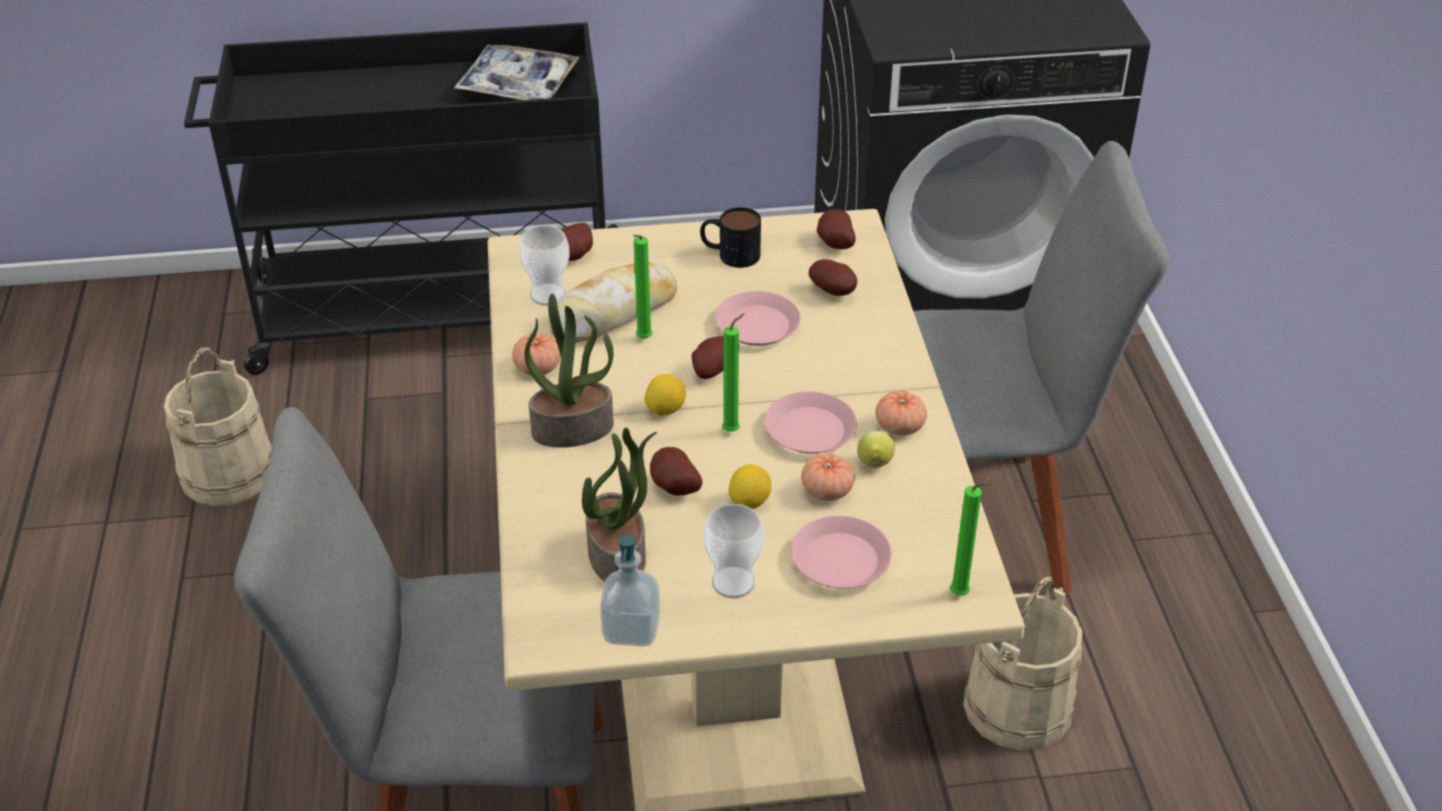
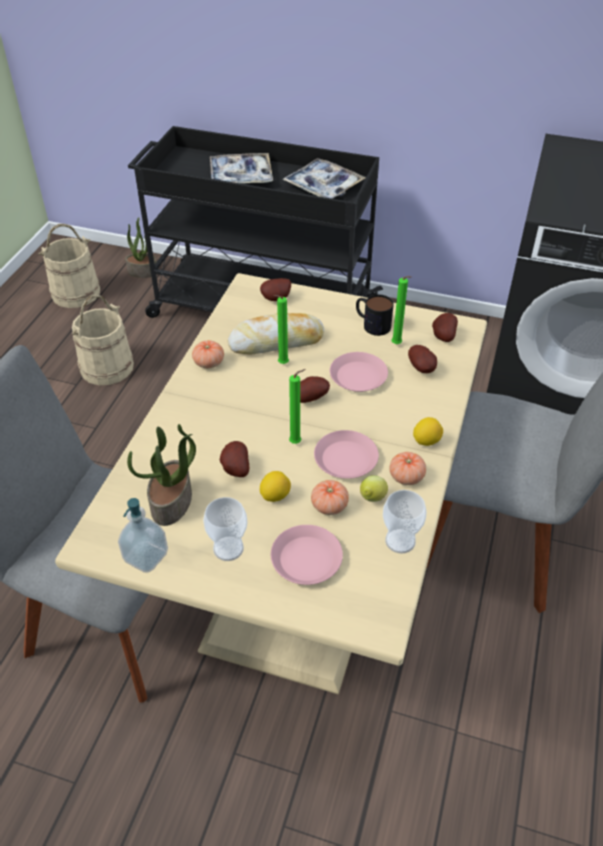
camera: 25 degrees right, 5 degrees up
cup [519,225,570,306] -> cup moved to [383,490,426,554]
potted plant [524,294,614,448] -> potted plant moved to [125,217,157,278]
lemon [645,374,686,416] -> lemon moved to [413,417,443,446]
green candle [950,482,992,596] -> green candle moved to [392,276,411,344]
beige bucket [963,577,1083,751] -> beige bucket moved to [38,224,100,308]
none -> tray [210,153,273,183]

